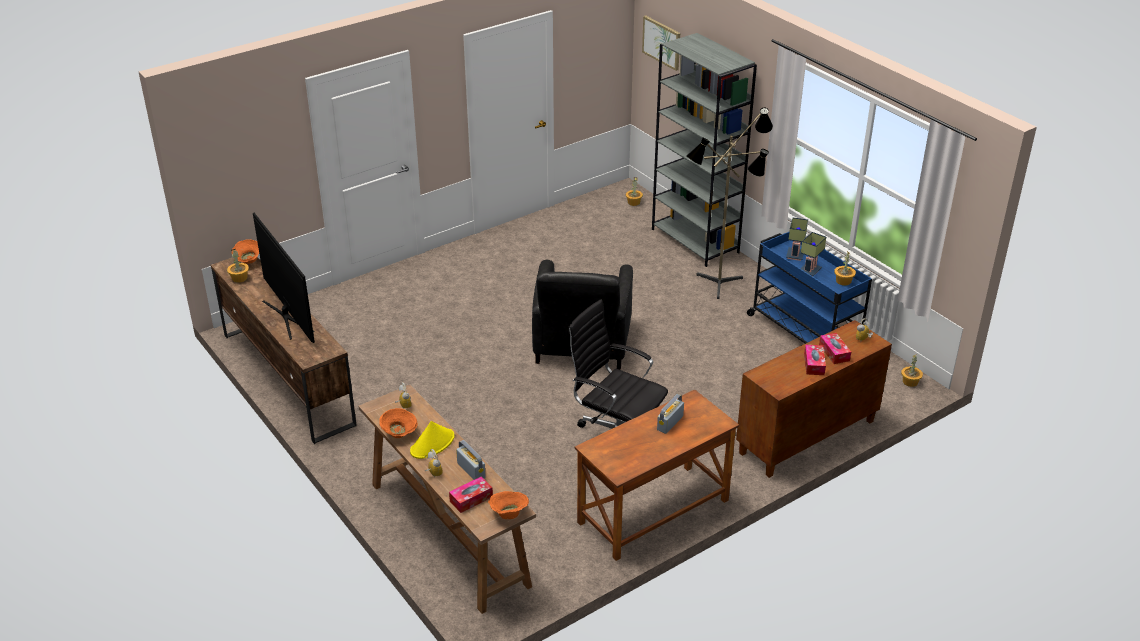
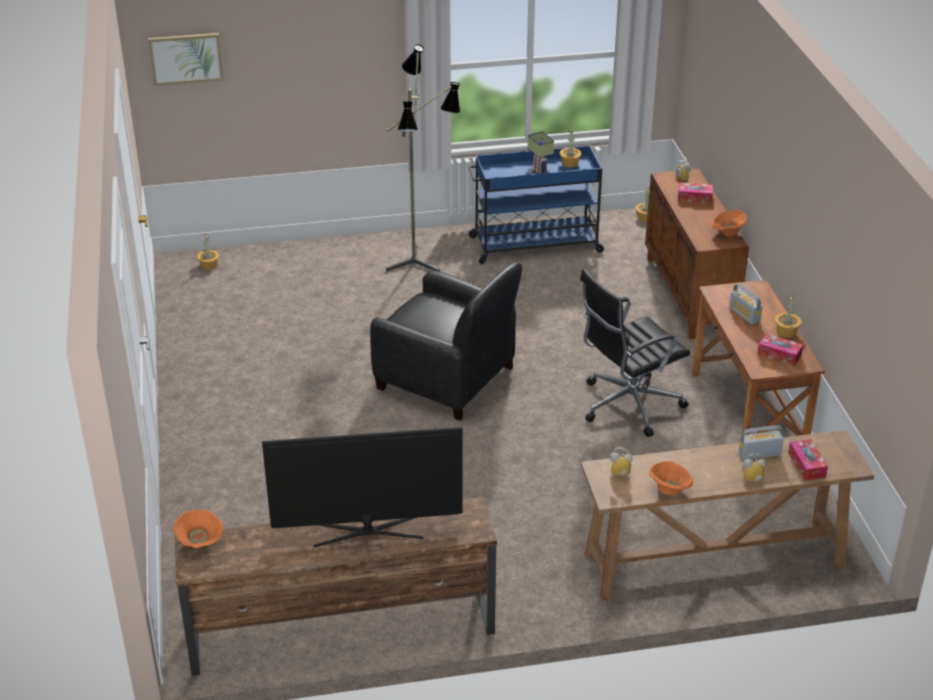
camera: 65 degrees left, 0 degrees up
potted plant [227,249,249,283] -> potted plant moved to [775,295,801,338]
yellow hat [410,421,455,459] -> none
orange bowl [488,491,529,519] -> orange bowl moved to [711,210,747,237]
grey bookcase [652,33,757,267] -> none
table lamp [786,218,808,261] -> none
tissue box [804,345,826,375] -> tissue box moved to [757,333,803,366]

